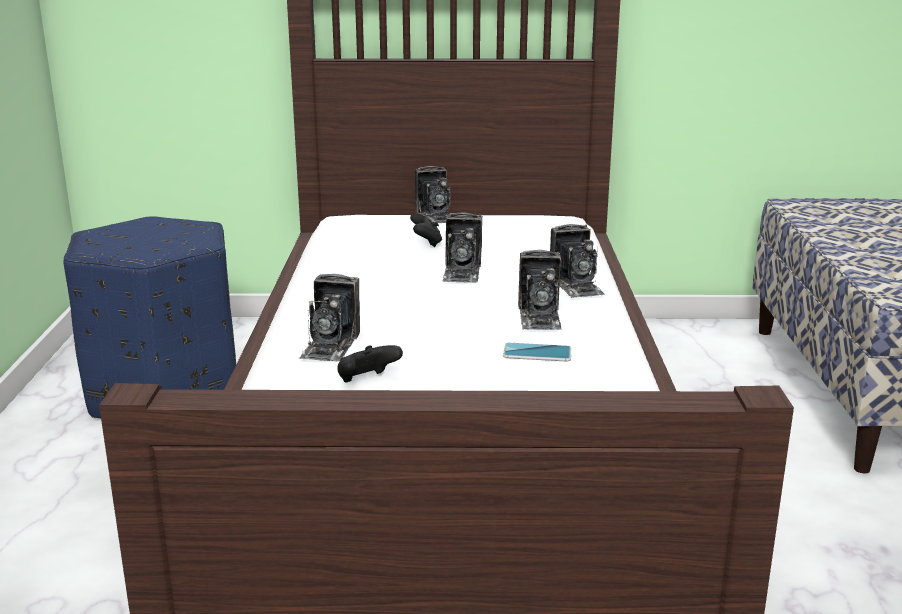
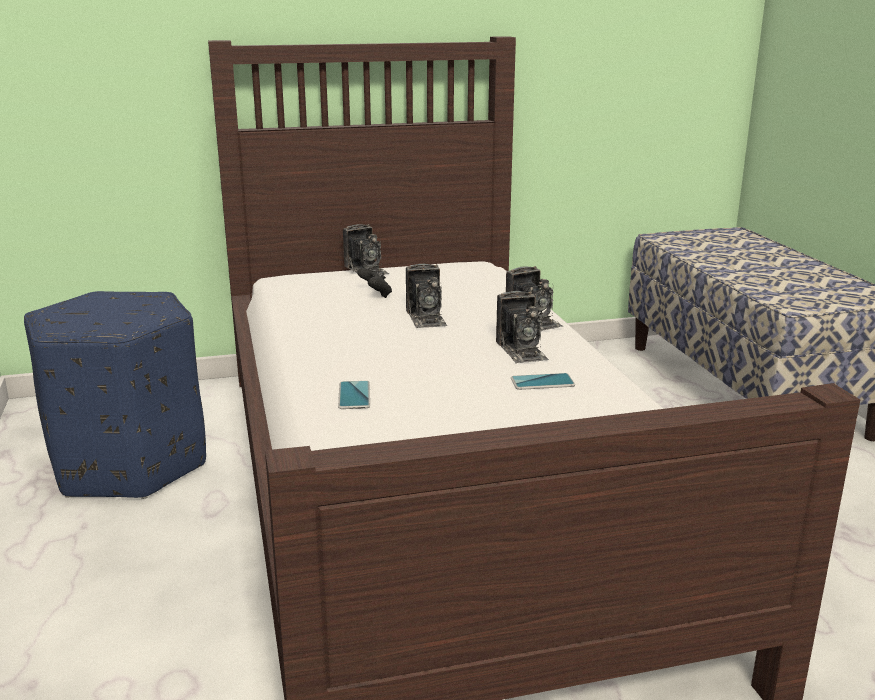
camera: 15 degrees left, 0 degrees up
camera [299,274,360,362] -> phone [338,381,370,409]
black game controller [337,345,403,383] -> none

